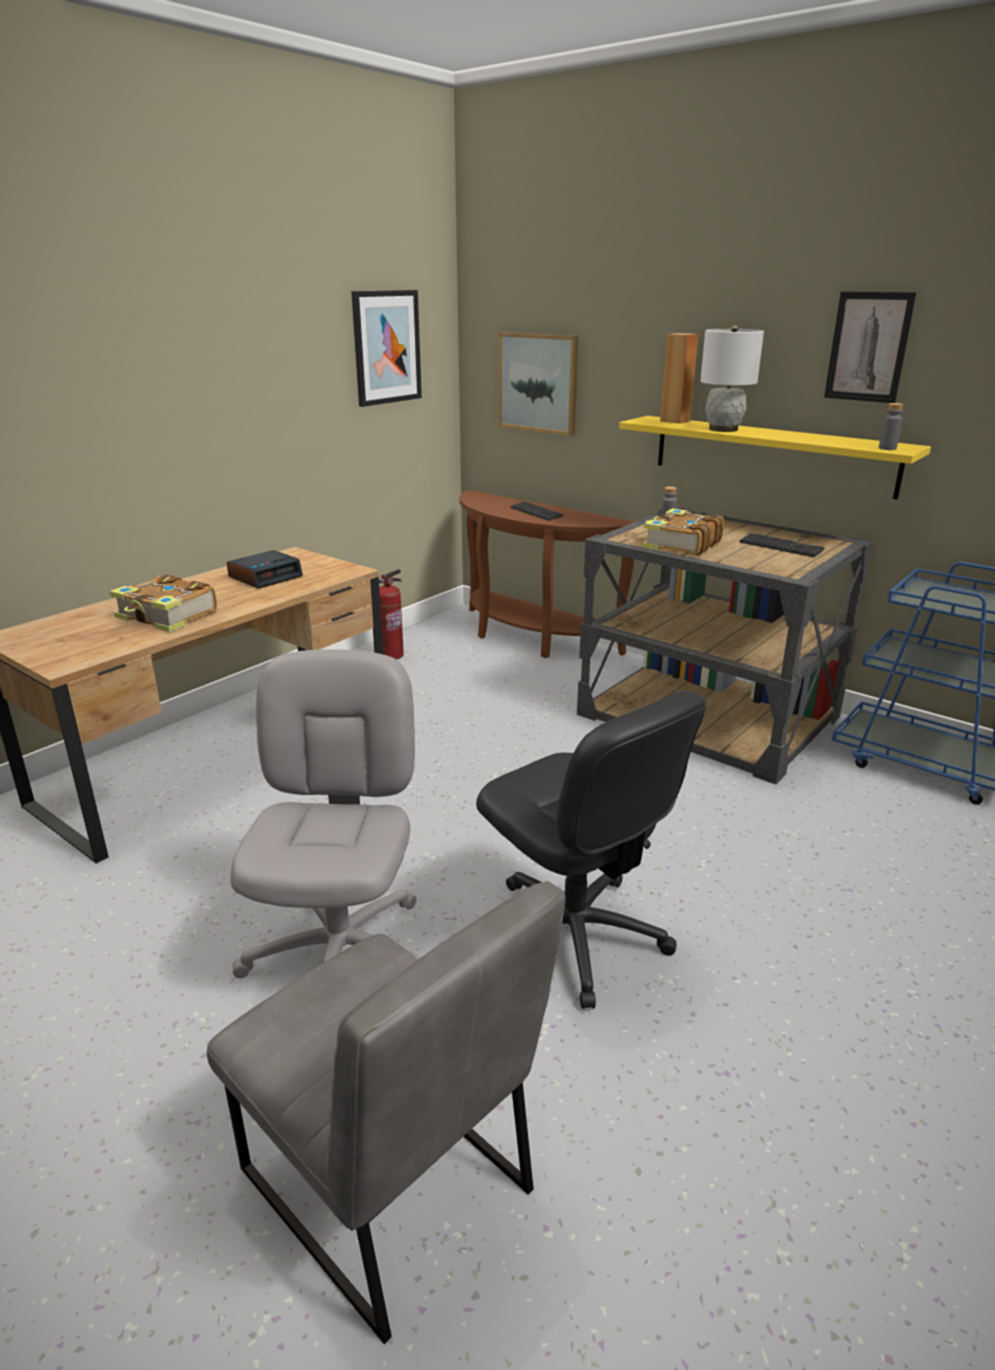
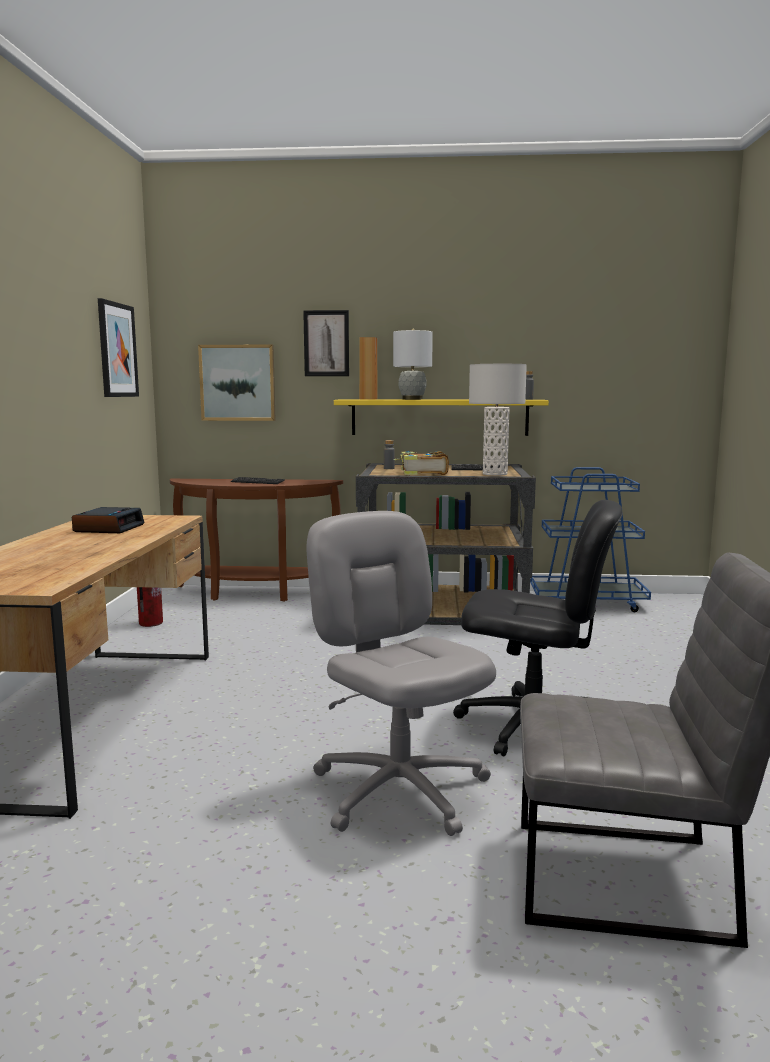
camera: 35 degrees left, 15 degrees down
book [109,574,217,632] -> none
picture [824,291,917,403] -> picture moved to [303,310,349,376]
none -> white table lamp [469,364,527,476]

